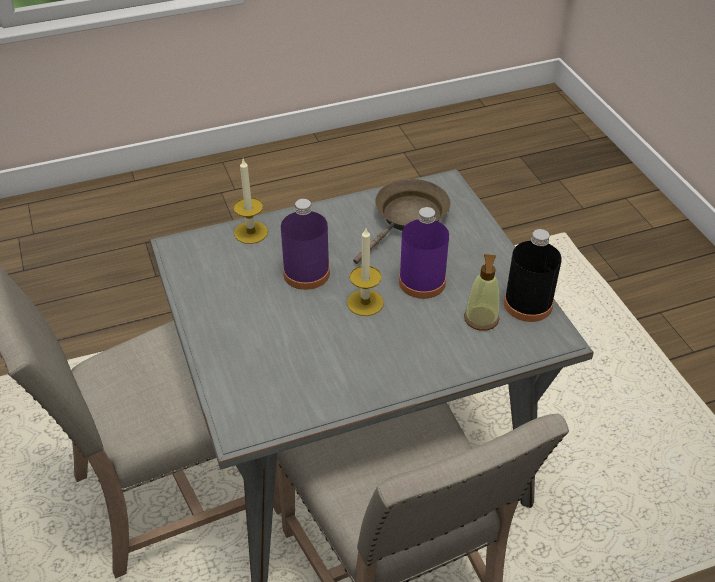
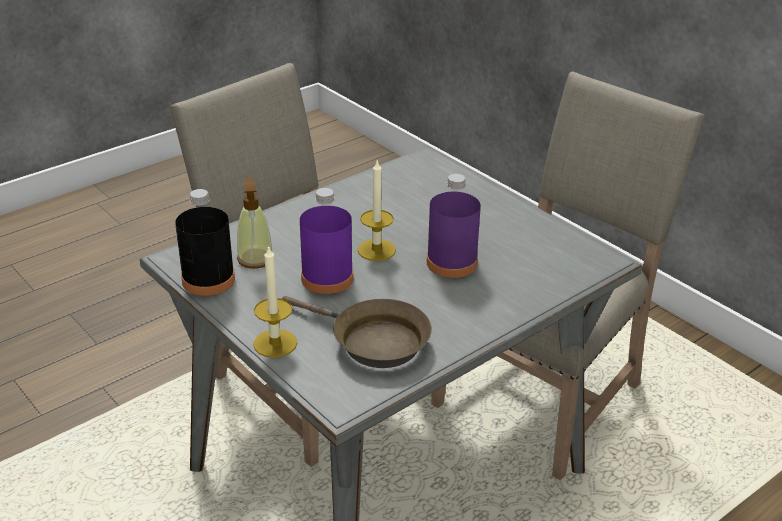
camera: 160 degrees right, 10 degrees down
candle [233,159,268,244] -> candle moved to [253,245,297,358]
brown frying pan [353,179,451,264] -> brown frying pan turned 75 degrees counterclockwise [282,296,432,368]

